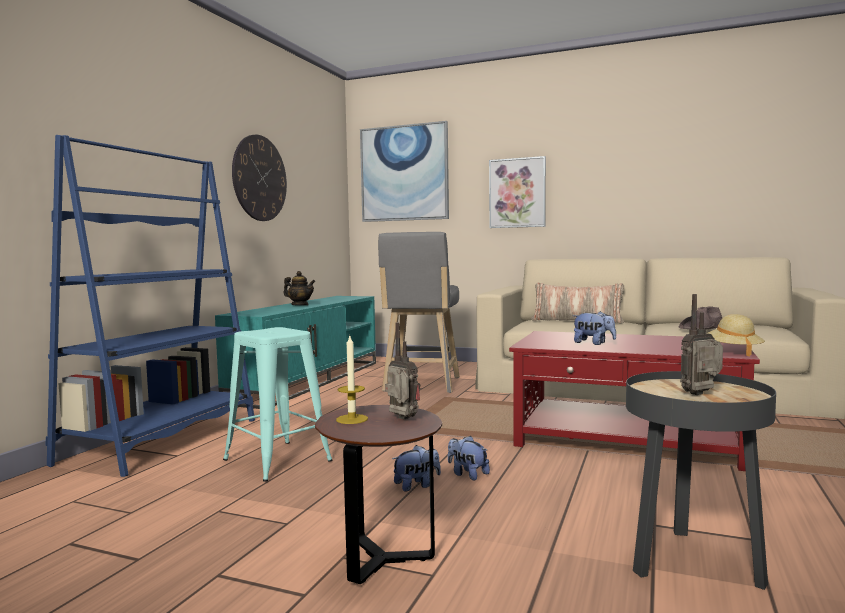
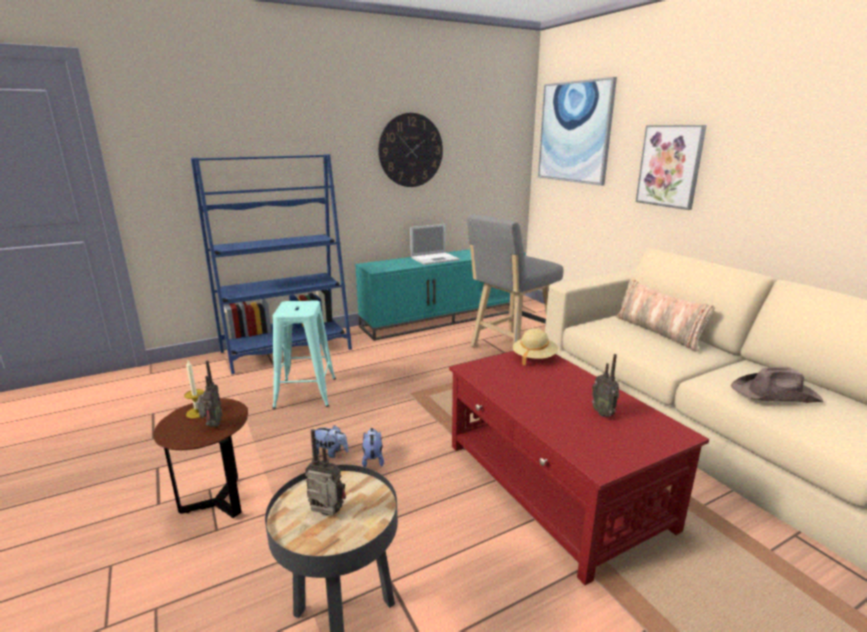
camera: 40 degrees right, 15 degrees up
teapot [283,271,315,305] -> laptop [410,224,460,265]
plush toy [573,311,616,345] -> none
beige hat [708,314,765,356] -> beige hat moved to [513,328,558,366]
none -> radio [592,354,619,417]

